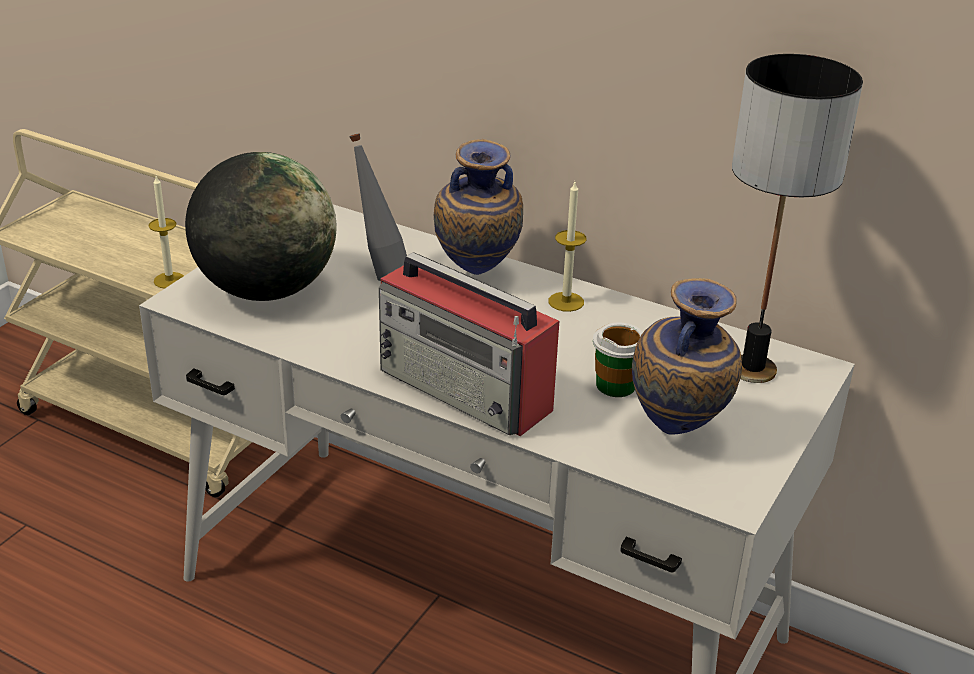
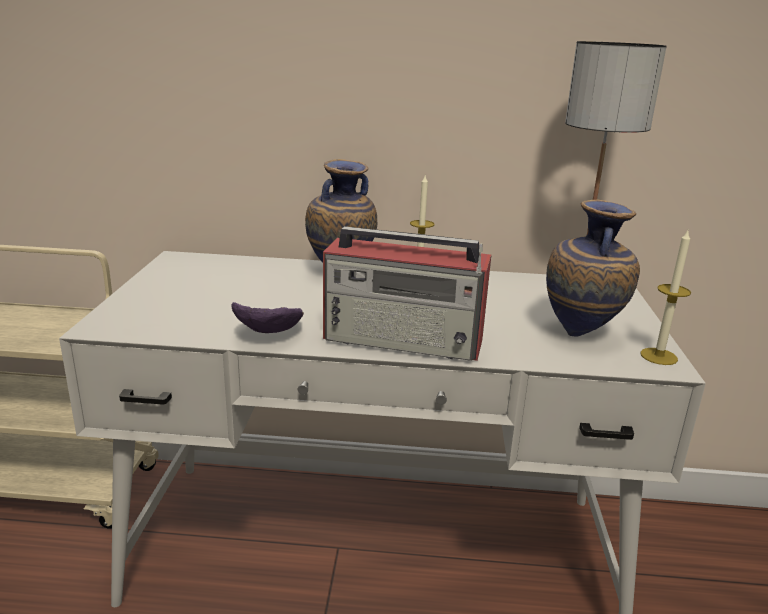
camera: 25 degrees left, 10 degrees down
candle [149,176,184,289] -> candle moved to [640,231,691,365]
globe [185,152,336,301] -> none
grey bottle [349,133,407,281] -> none
cup [593,323,643,397] -> none
none -> purple bowl [232,302,304,333]

